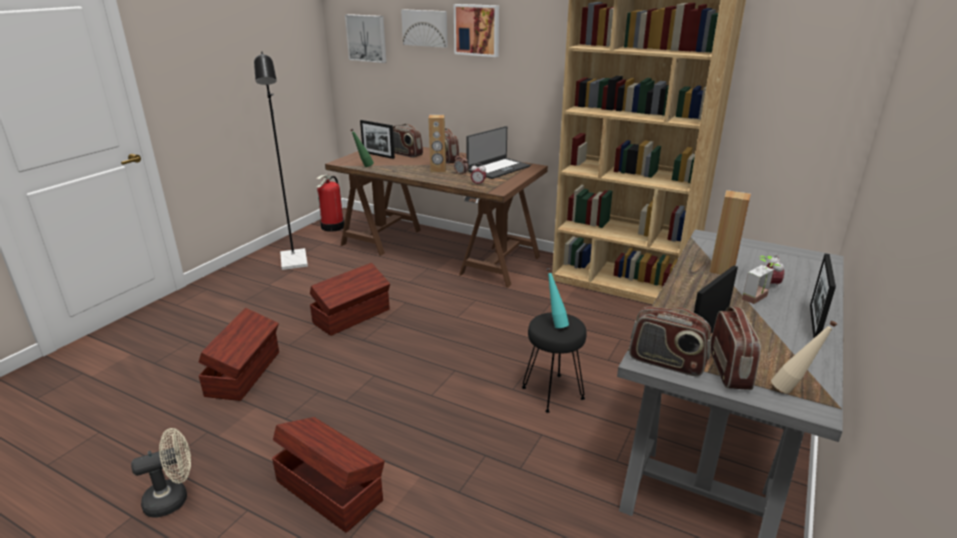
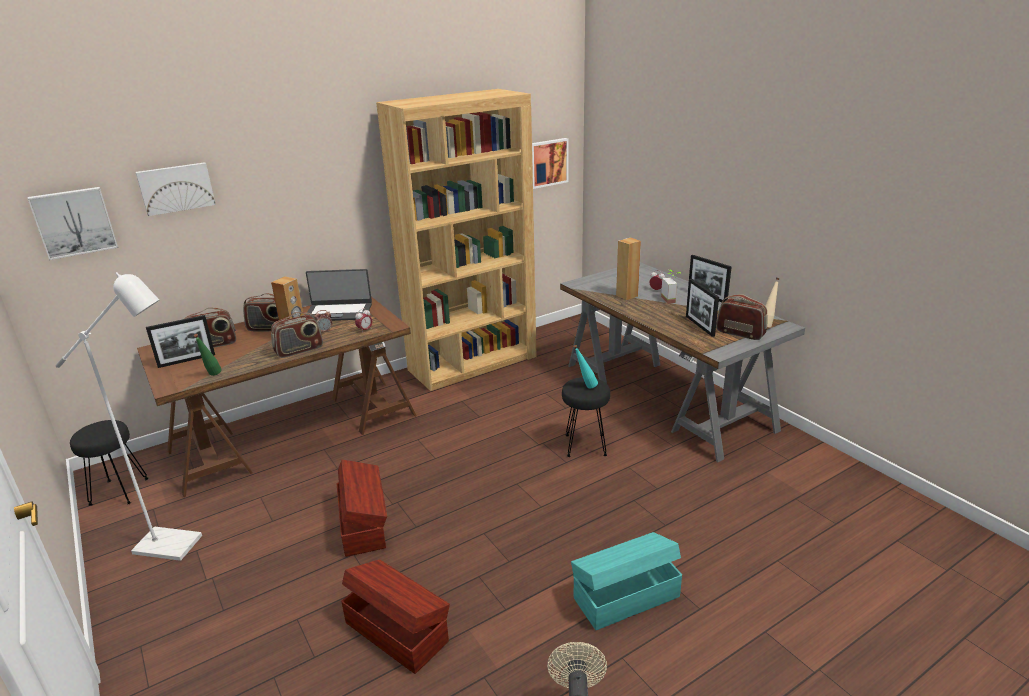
camera: 60 degrees left, 0 degrees up
black floor lamp [254,52,308,270] -> white floor lamp [56,272,202,561]
brown storage box [272,417,385,533] -> turquoise storage box [571,532,682,630]
fire extinguisher [316,174,344,232] -> black stool [70,420,149,506]
picture [454,4,499,57] -> picture moved to [532,138,569,189]
laptop [466,126,530,179] -> laptop turned 105 degrees clockwise [306,269,372,321]
radio [629,307,712,376] -> radio moved to [271,312,323,358]

